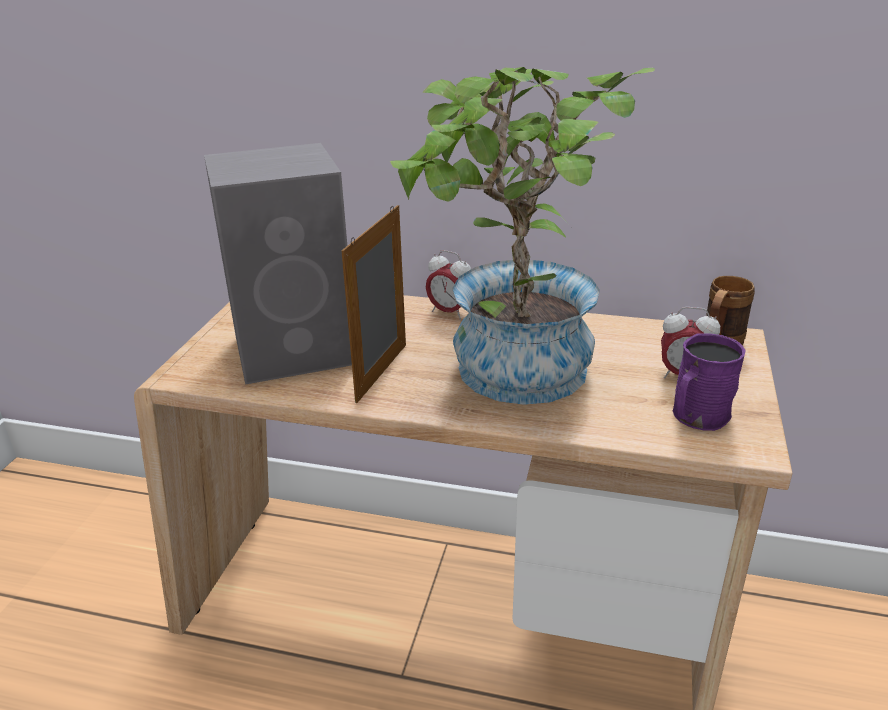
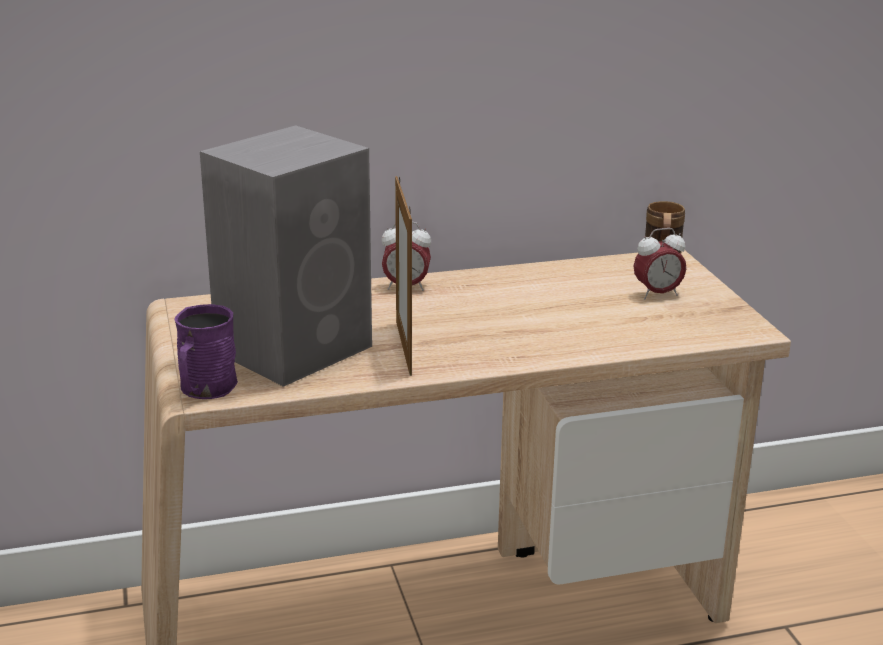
camera: 30 degrees left, 5 degrees down
potted plant [390,67,655,405] -> none
purple mug [673,333,746,431] -> purple mug moved to [174,304,238,399]

